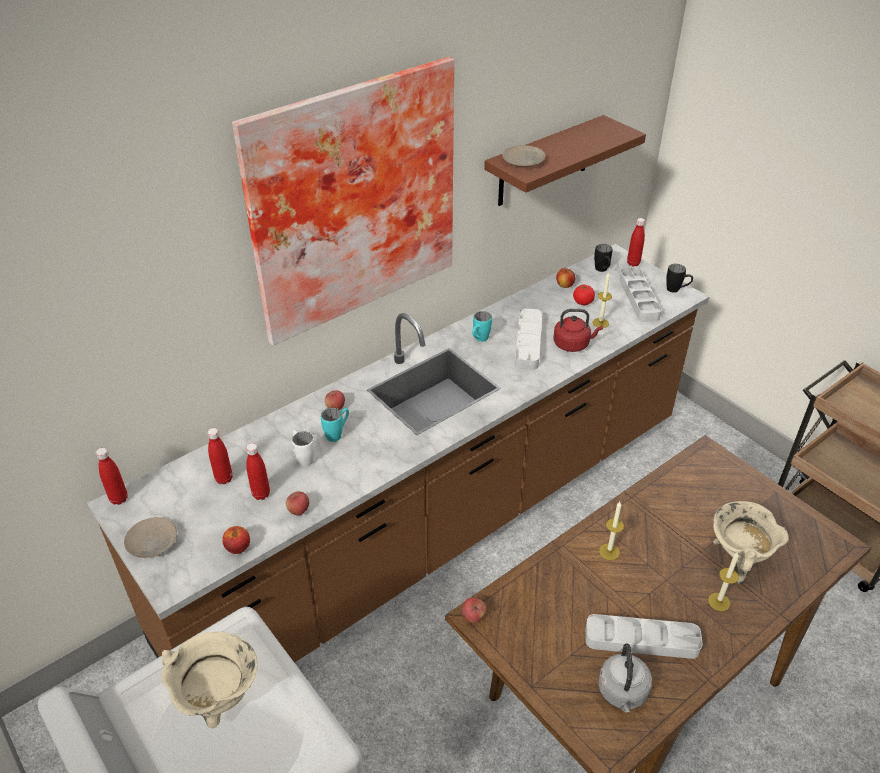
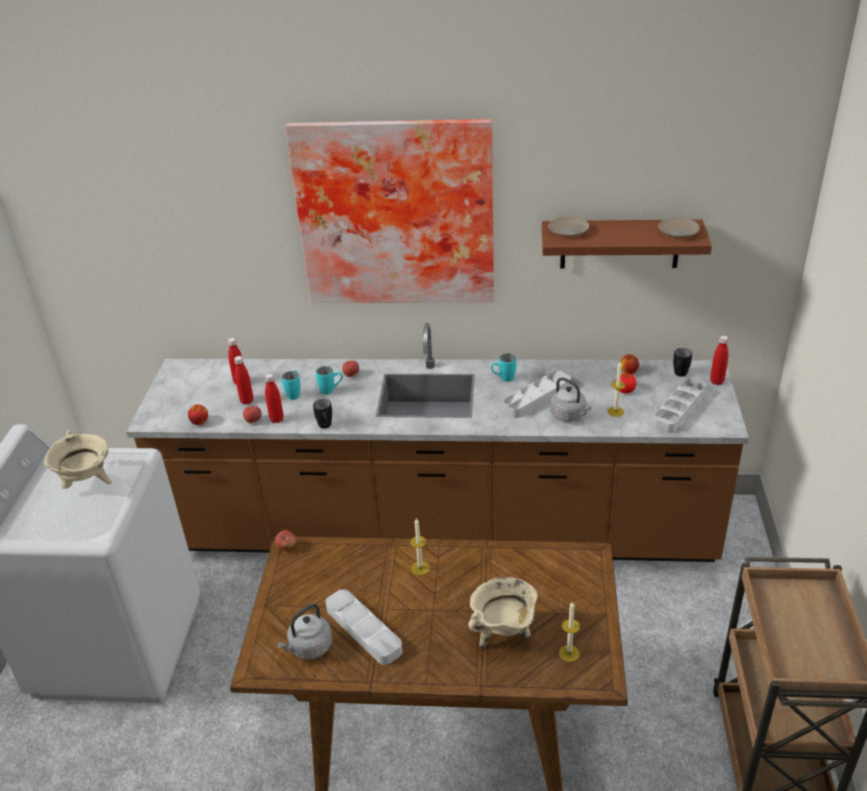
camera: 45 degrees right, 5 degrees down
red bottle [96,448,128,505] -> red bottle moved to [265,373,284,423]
beige plate [124,517,177,558] -> beige plate moved to [658,217,700,238]
white mug [292,430,315,466] -> turquoise mug [282,370,301,400]
red kettle [553,309,603,352] -> grey kettle [550,377,591,422]
black mug [666,264,693,292] -> black mug moved to [313,399,332,428]
candle [708,552,739,611] -> candle moved to [559,601,580,662]

